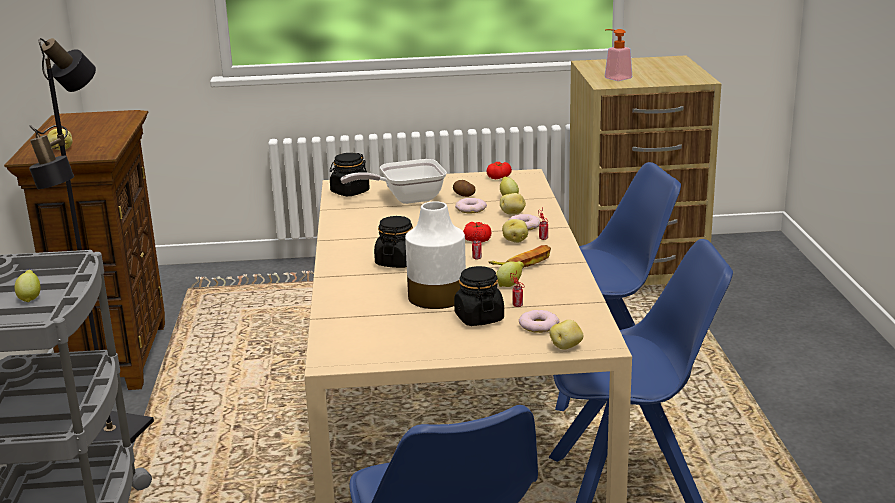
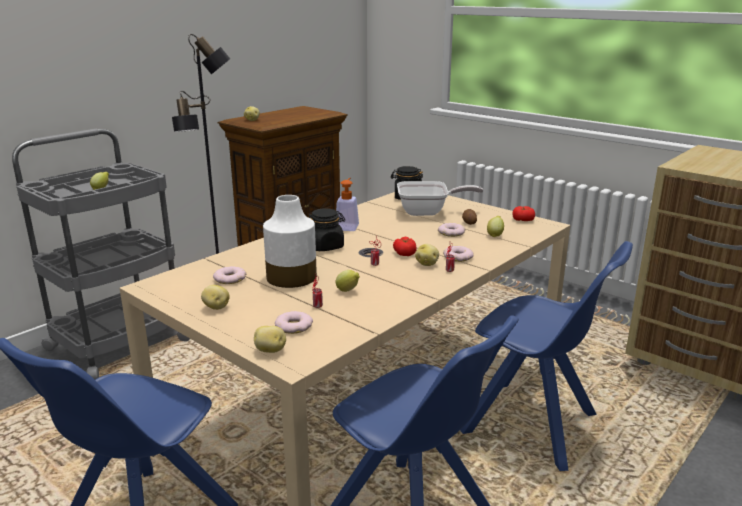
camera: 45 degrees right, 0 degrees up
frying pan [340,159,447,204] -> frying pan turned 150 degrees clockwise [397,181,483,216]
black jar [454,266,504,326] -> none
banana [489,245,551,268] -> none
potato [500,193,526,214] -> potato moved to [201,285,230,310]
soap dispenser [605,29,632,81] -> soap dispenser moved to [336,178,359,231]
none -> donut [213,266,246,284]

